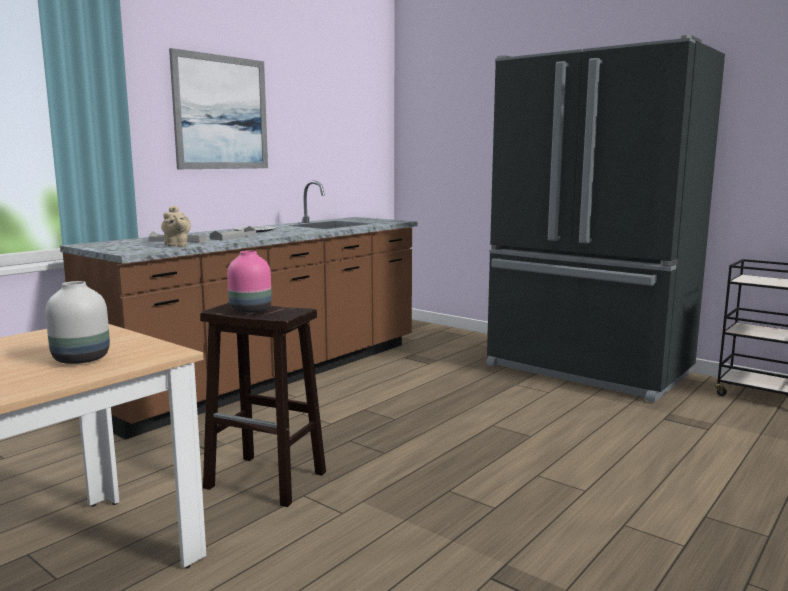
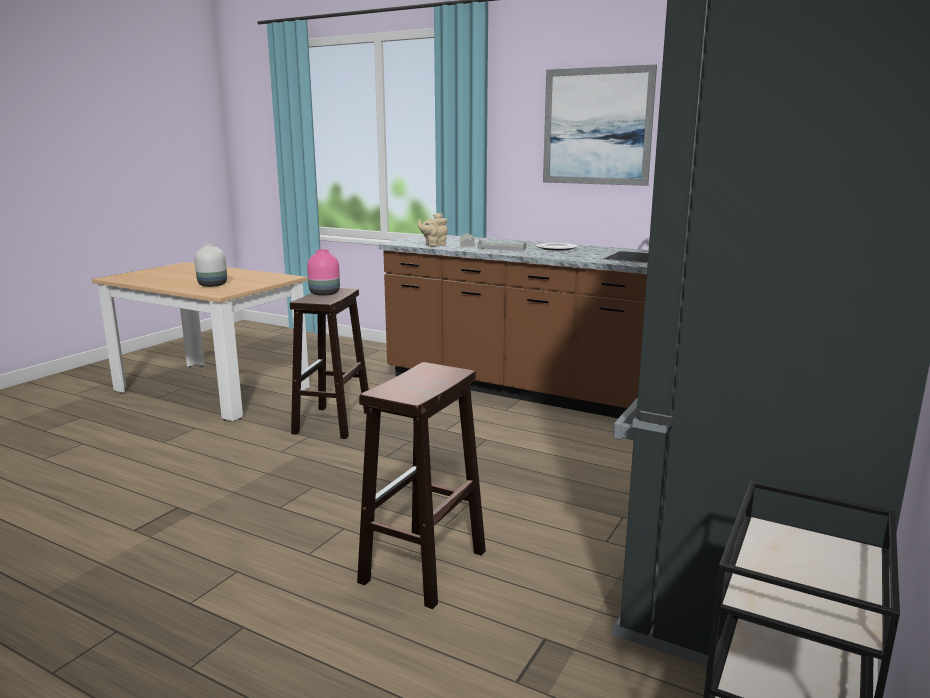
camera: 80 degrees right, 5 degrees up
none -> brown stool [357,362,486,609]

